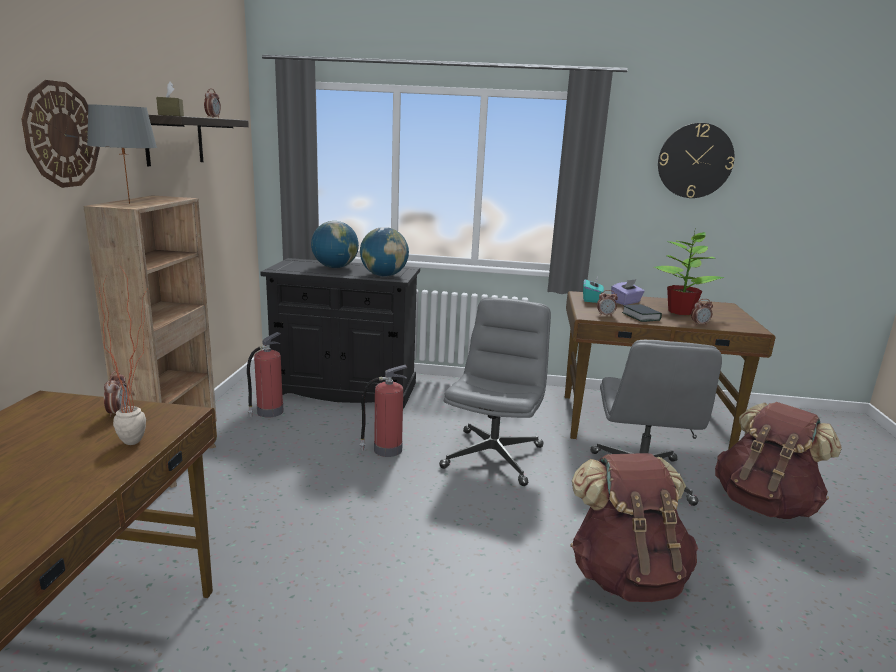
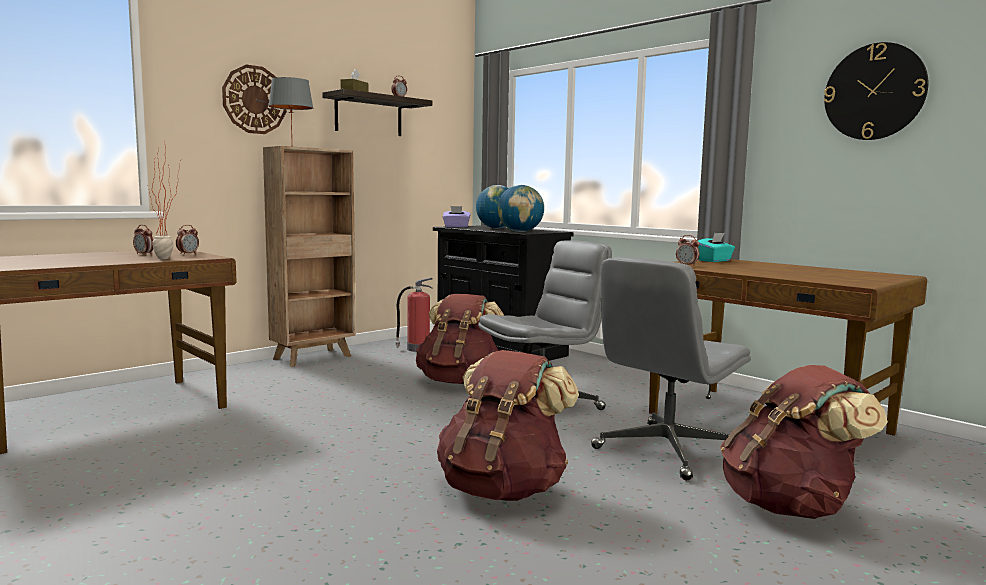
camera: 40 degrees right, 10 degrees down
fire extinguisher [359,365,408,457] -> brown backpack [416,294,504,384]
purple tissue box [611,279,645,305] -> purple tissue box moved to [443,206,471,228]
book [622,304,662,322] -> none
potted plant [654,232,724,315] -> none
alarm clock [691,299,713,325] -> alarm clock moved to [133,225,154,255]

